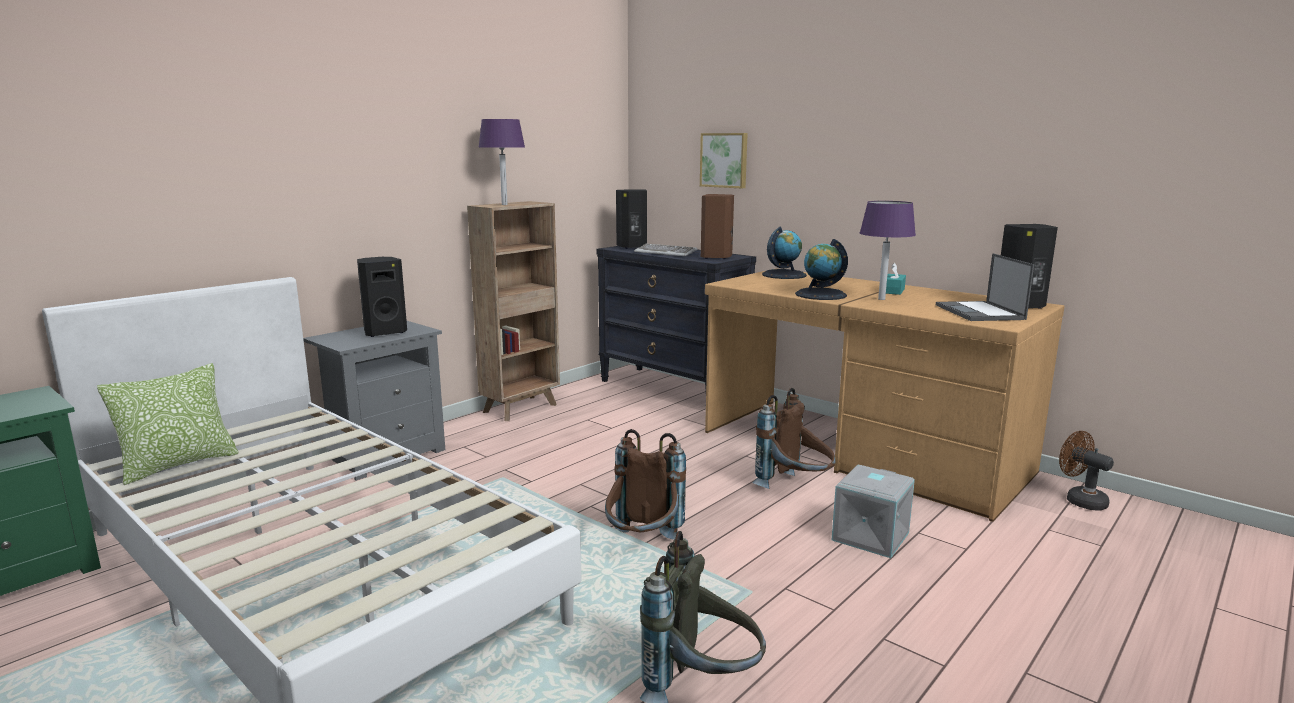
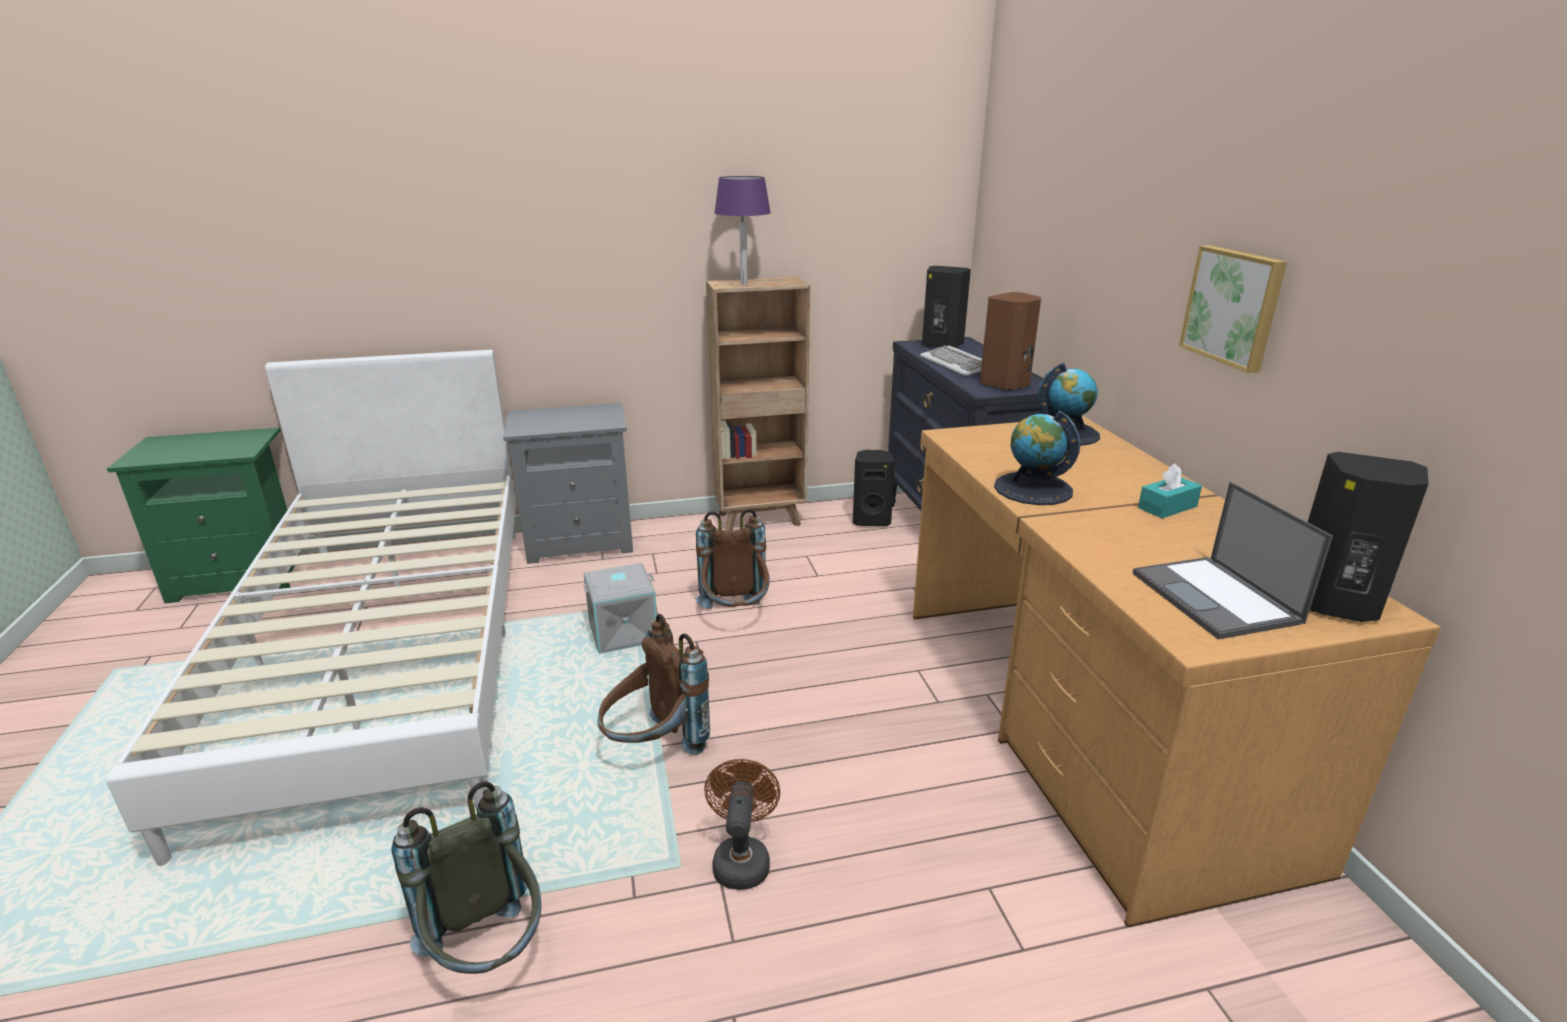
camera: 35 degrees right, 10 degrees up
pillow [97,363,238,485] -> none
black speaker [357,257,407,337] -> black speaker moved to [853,450,895,526]
picture [700,133,748,189] -> picture moved to [1179,245,1287,373]
brown backpack [752,388,835,489] -> brown backpack moved to [695,509,770,609]
grey storage box [832,465,915,558] -> grey storage box moved to [583,563,657,654]
purple table lamp [860,201,916,300] -> none
laptop [936,253,1034,321] -> laptop turned 45 degrees counterclockwise [1132,482,1333,639]
brown fan [1059,431,1114,510] -> brown fan moved to [704,759,780,890]

